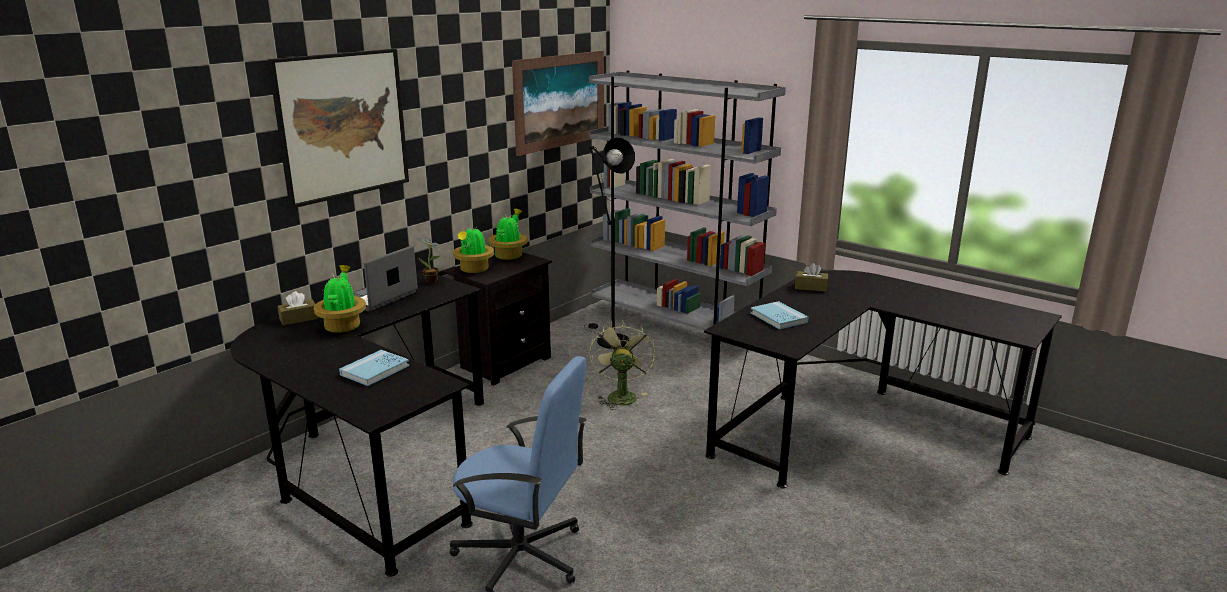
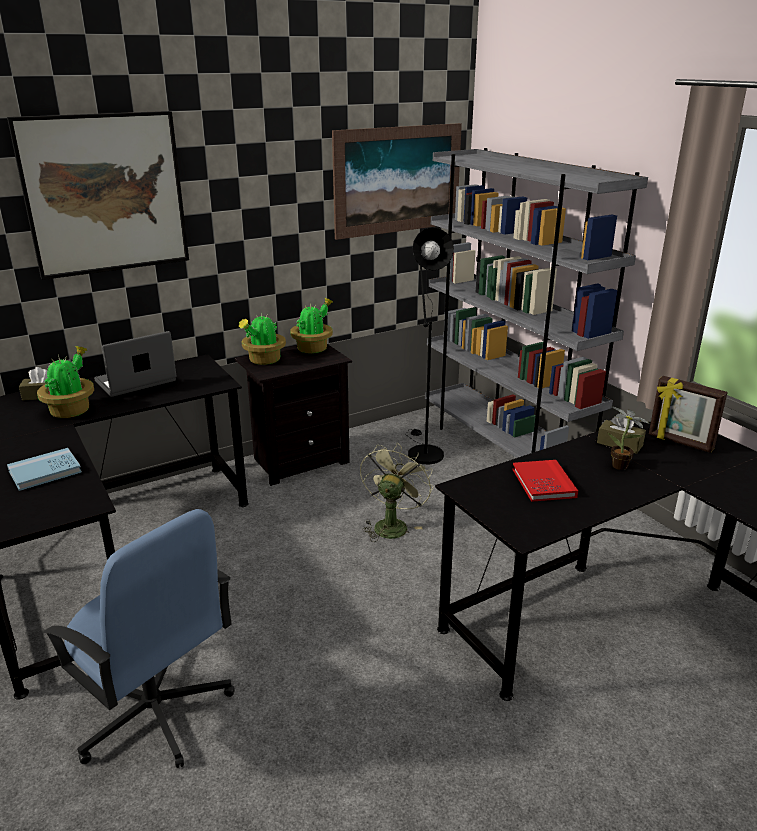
camera: 20 degrees right, 5 degrees up
potted plant [415,237,441,284] -> potted plant moved to [607,406,650,470]
blue book [751,301,808,330] -> red book [513,460,578,502]
none -> picture frame [649,376,728,453]

